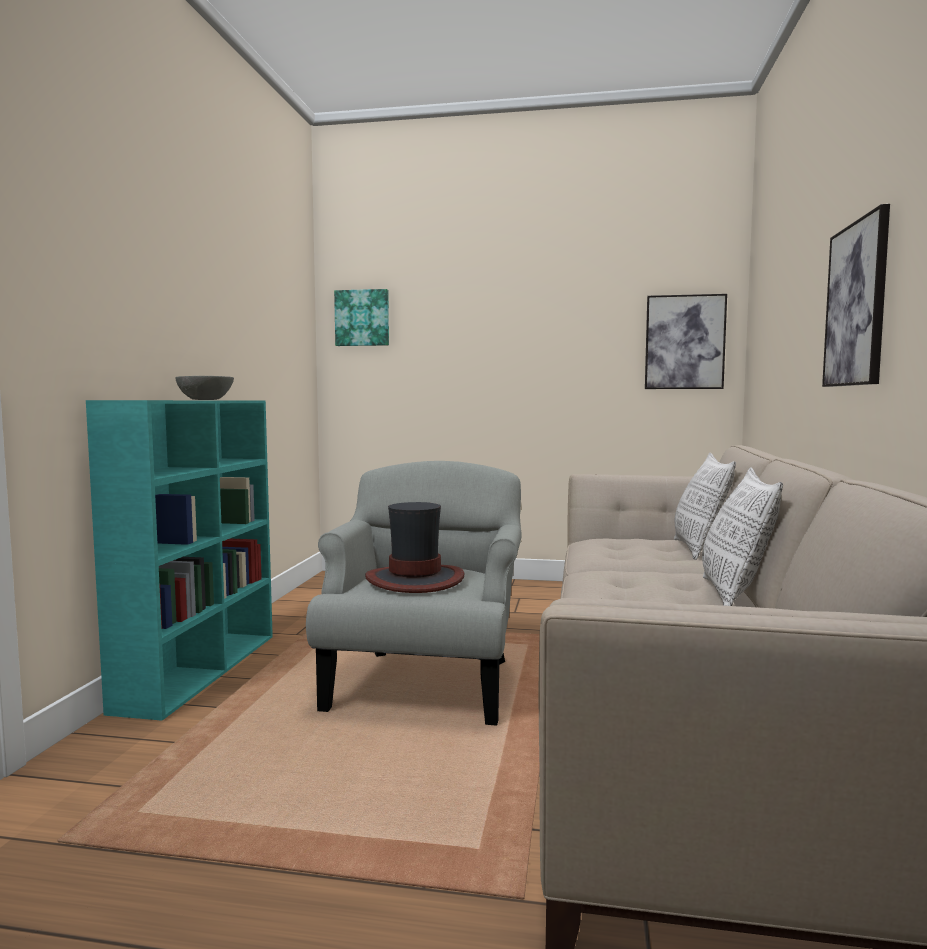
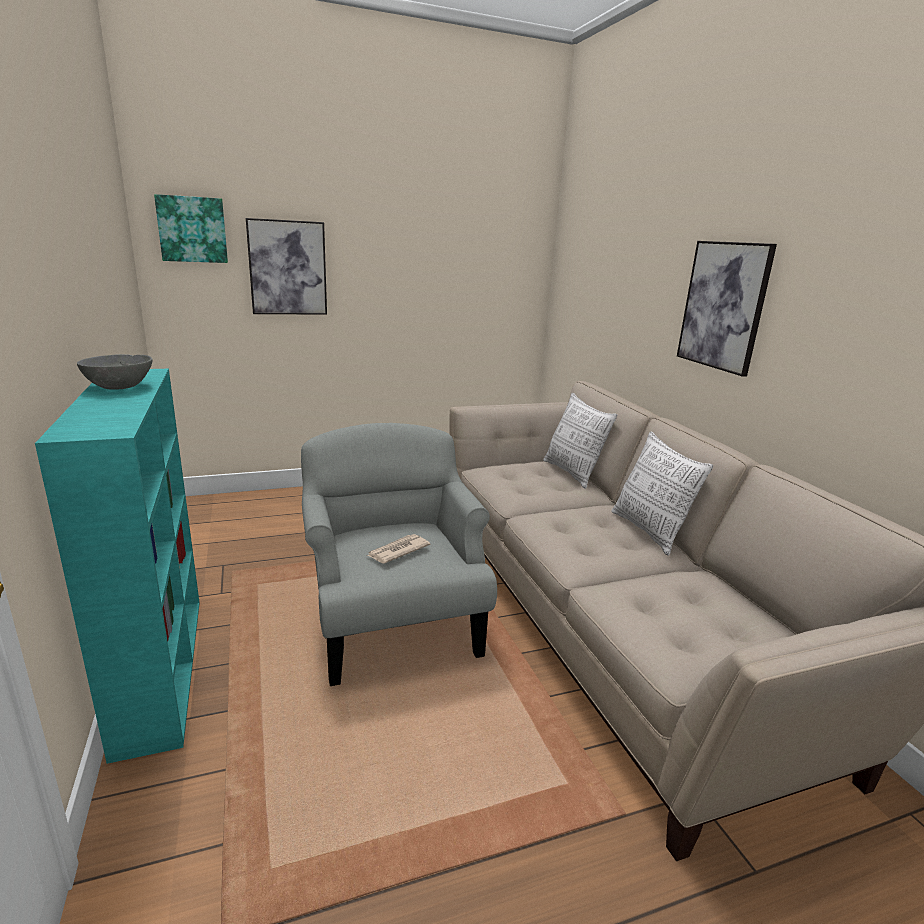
camera: 30 degrees left, 15 degrees up
hat [365,502,465,593] -> newspaper [367,534,431,563]
picture [645,294,727,389] -> picture moved to [246,218,327,315]

